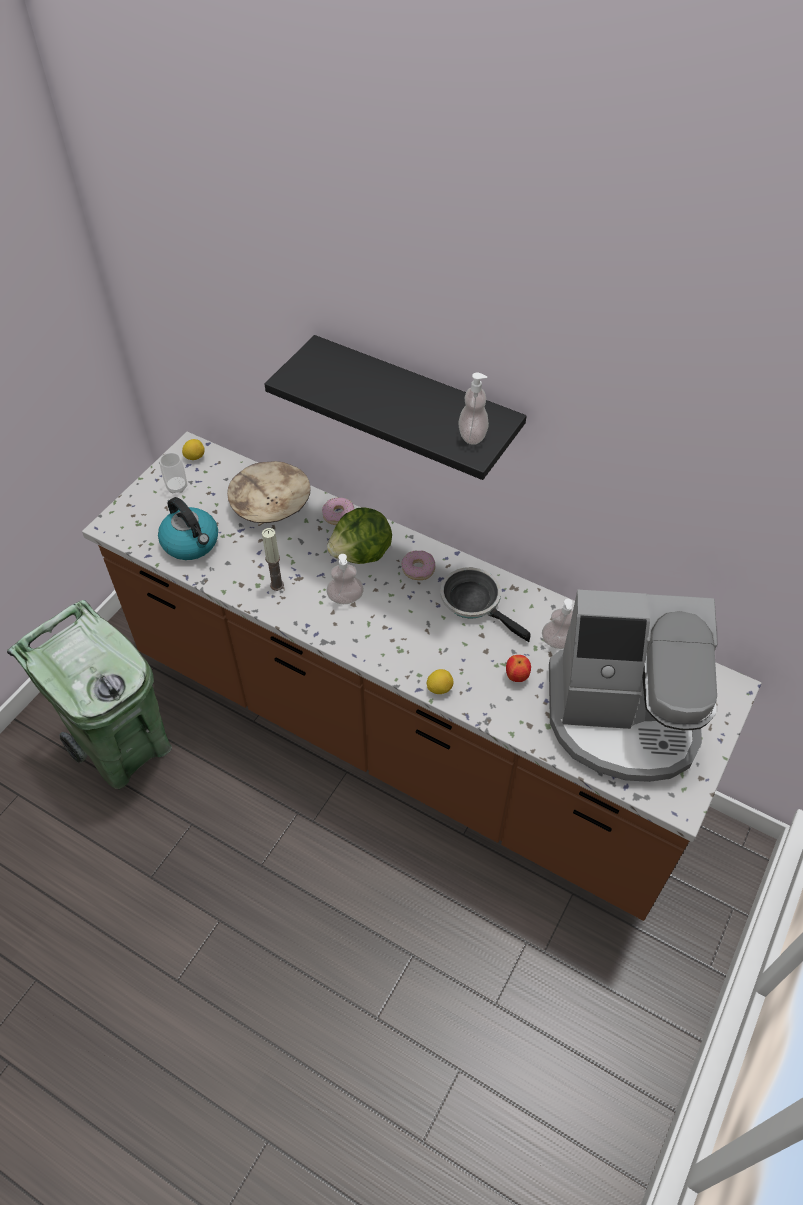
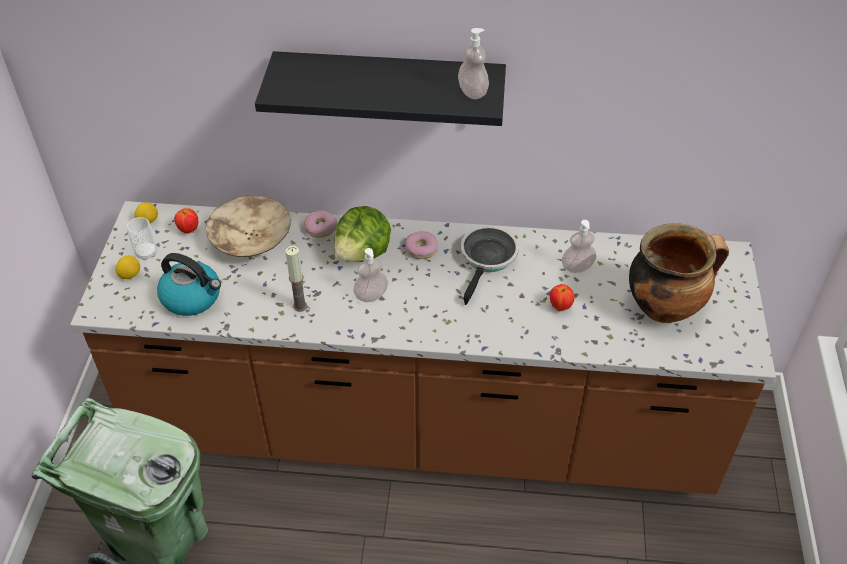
camera: 25 degrees left, 5 degrees down
lemon [427,669,454,694] -> lemon moved to [115,256,140,279]
frying pan [440,567,531,642] -> frying pan turned 90 degrees clockwise [461,226,519,305]
coffee machine [549,590,718,782] -> cooking pot [629,223,729,323]
none -> apple [174,208,198,234]

